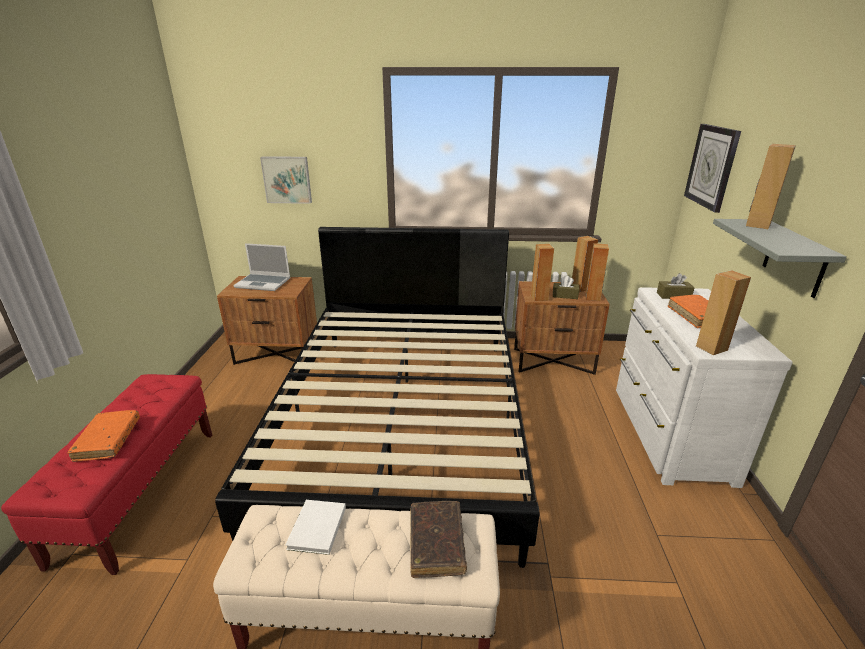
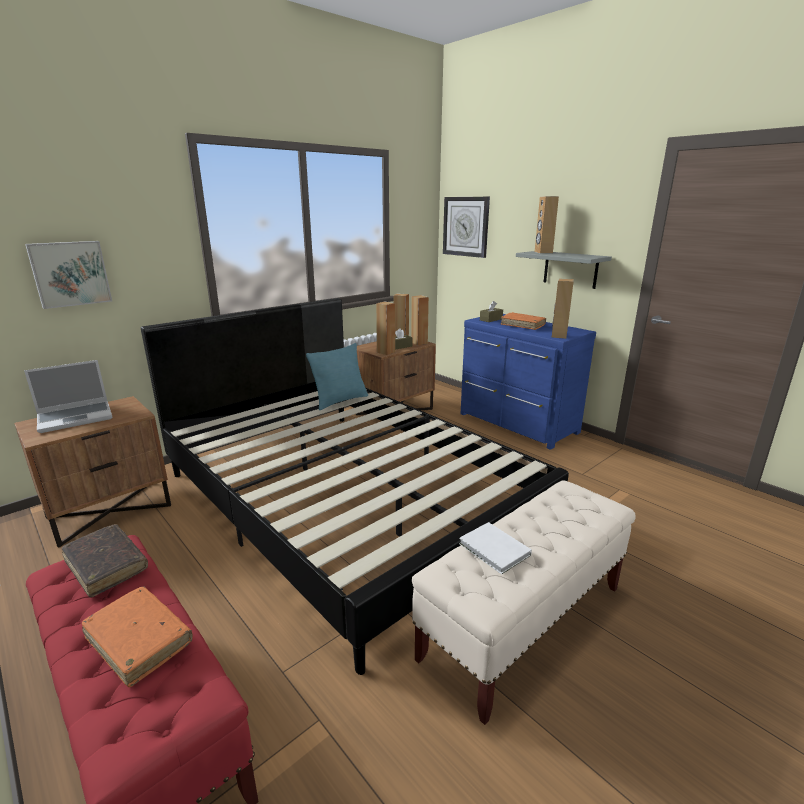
camera: 45 degrees left, 5 degrees down
brown book [410,501,467,578] -> brown book moved to [61,524,148,598]
white dresser [616,287,793,488] -> blue dresser [461,314,596,450]
none -> turquoise pillow [306,343,368,410]

